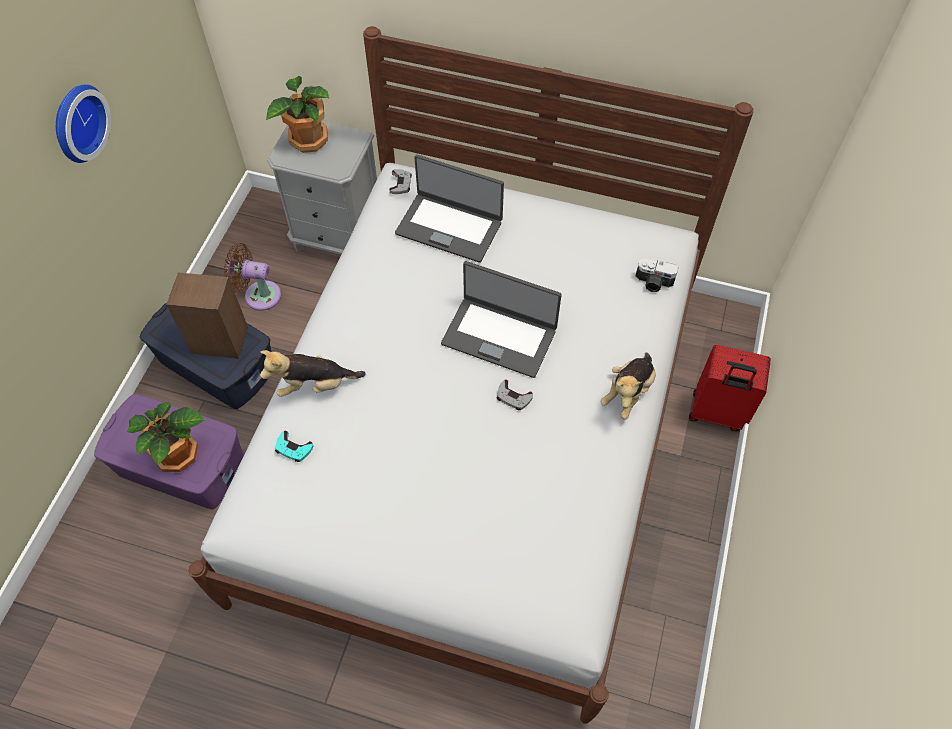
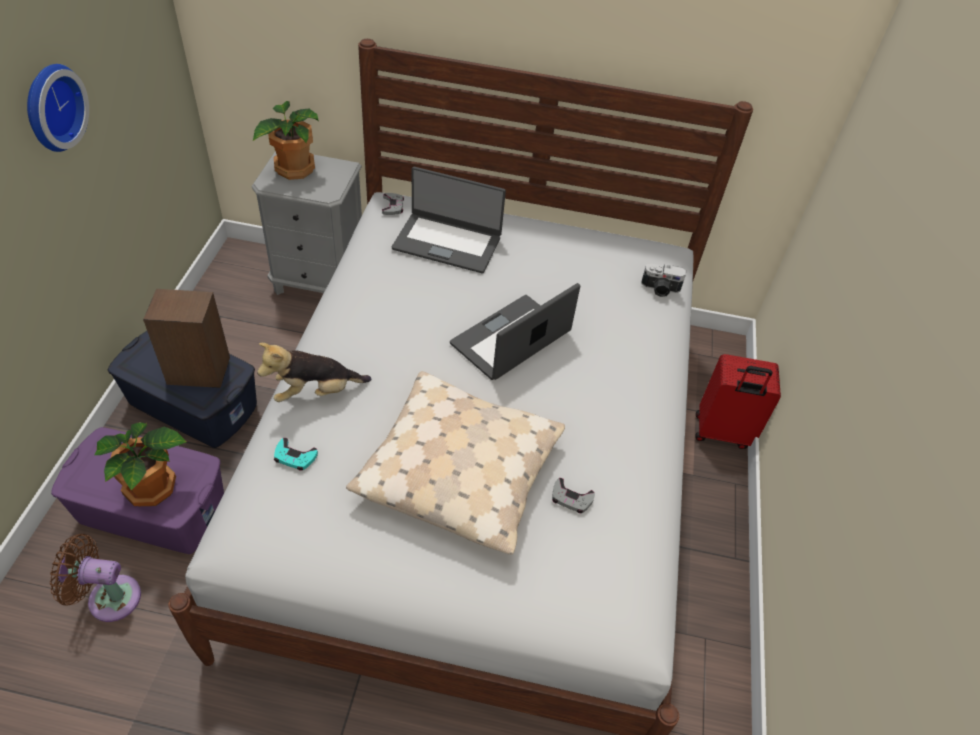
camera: 10 degrees left, 10 degrees down
brown fan [224,243,281,311] -> brown fan moved to [50,534,141,622]
laptop [441,261,562,378] -> laptop turned 120 degrees clockwise [450,283,580,380]
grey game controller [497,380,533,410] -> grey game controller moved to [552,478,595,513]
plush toy [601,353,656,420] -> none
none -> beige pillow [346,371,565,555]

